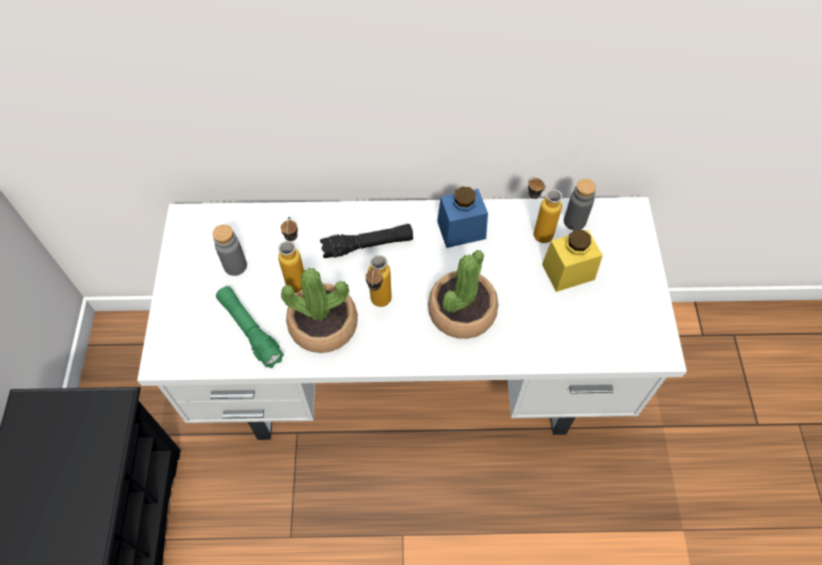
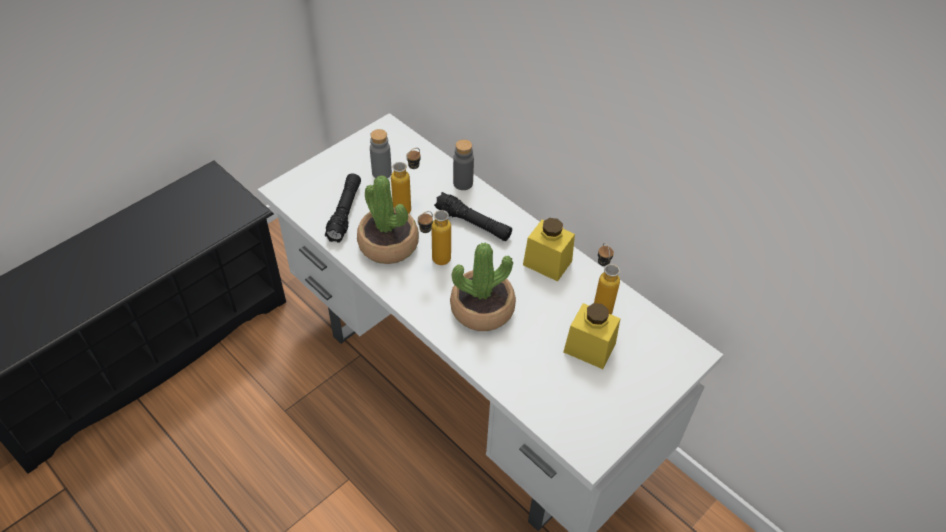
camera: 45 degrees right, 10 degrees down
green flashlight [216,286,284,368] -> black flashlight [325,173,361,243]
blue jar [437,186,488,248] -> yellow jar [523,218,575,282]
grey bottle [564,179,596,230] -> grey bottle moved to [453,139,474,190]

